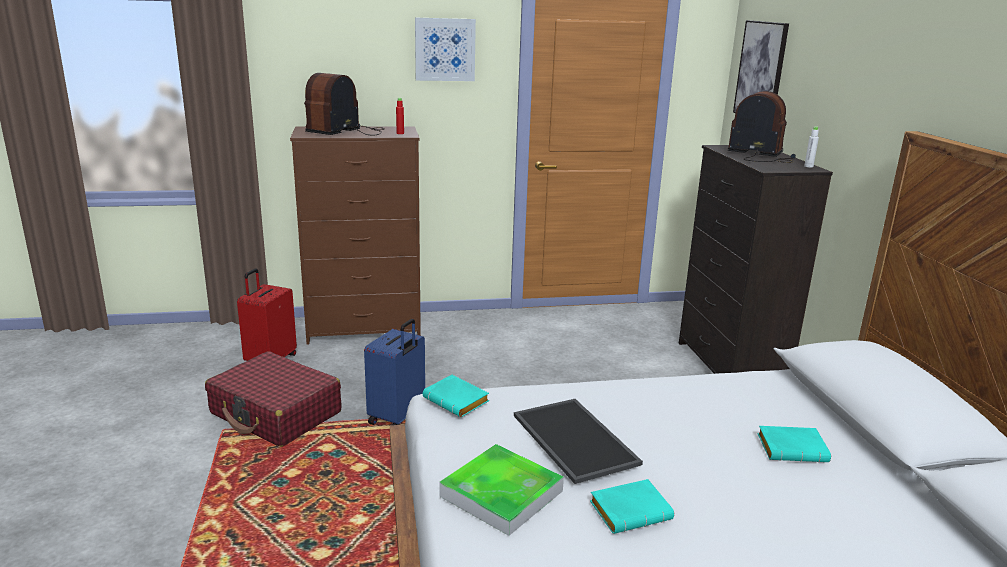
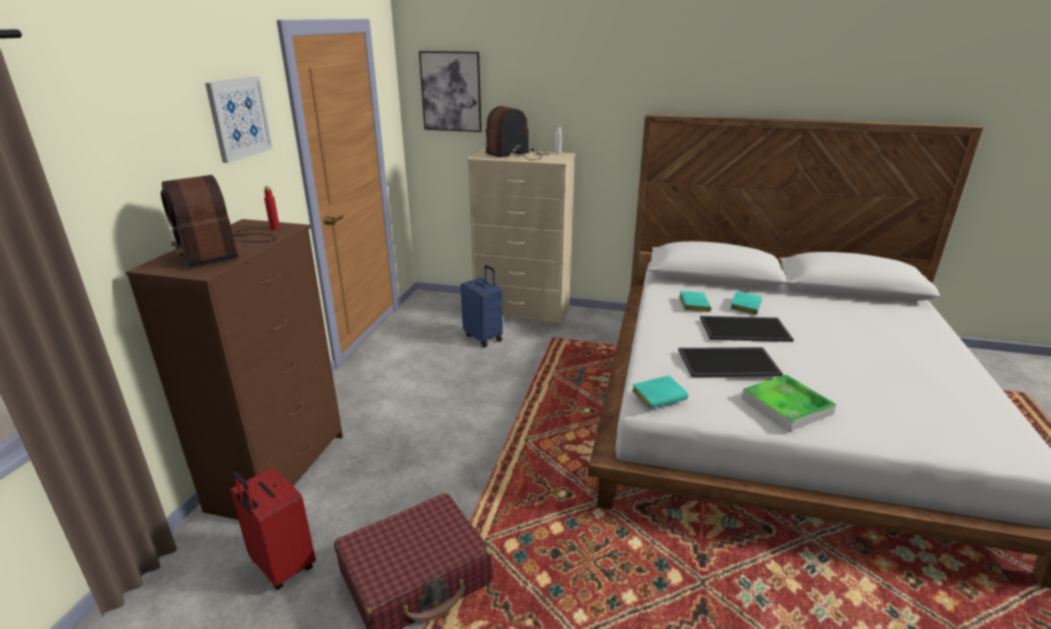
camera: 65 degrees left, 5 degrees up
blue suitcase [364,319,425,425] -> blue suitcase moved to [461,265,503,347]
turquoise book [590,479,674,534] -> turquoise book moved to [679,291,711,312]
black dresser [679,145,833,374] -> beige dresser [467,149,576,329]
none -> tray [700,316,794,342]

